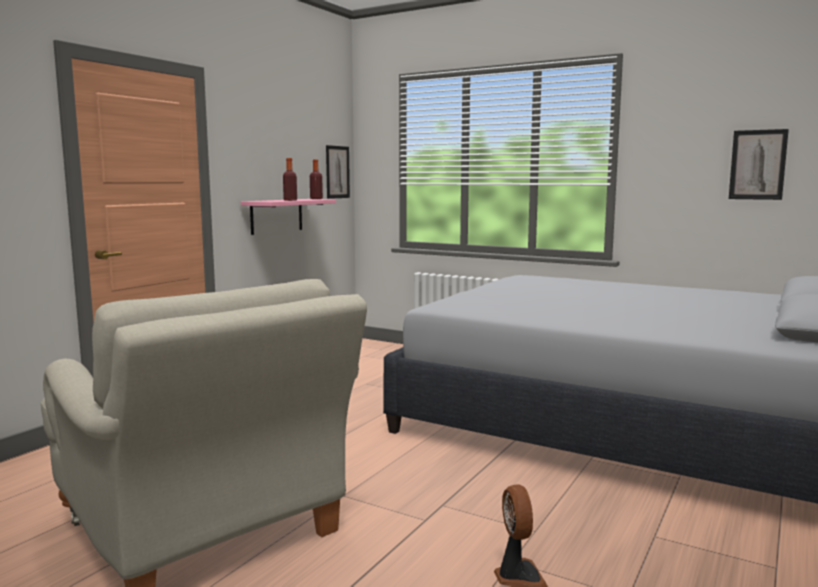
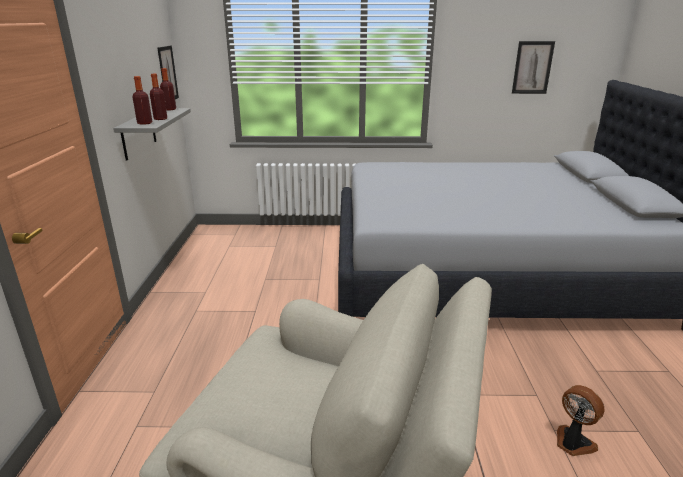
camera: 30 degrees left, 15 degrees up
pink shelf [241,199,336,235] -> grey shelf [113,108,191,161]
none -> bottle [133,76,152,125]

